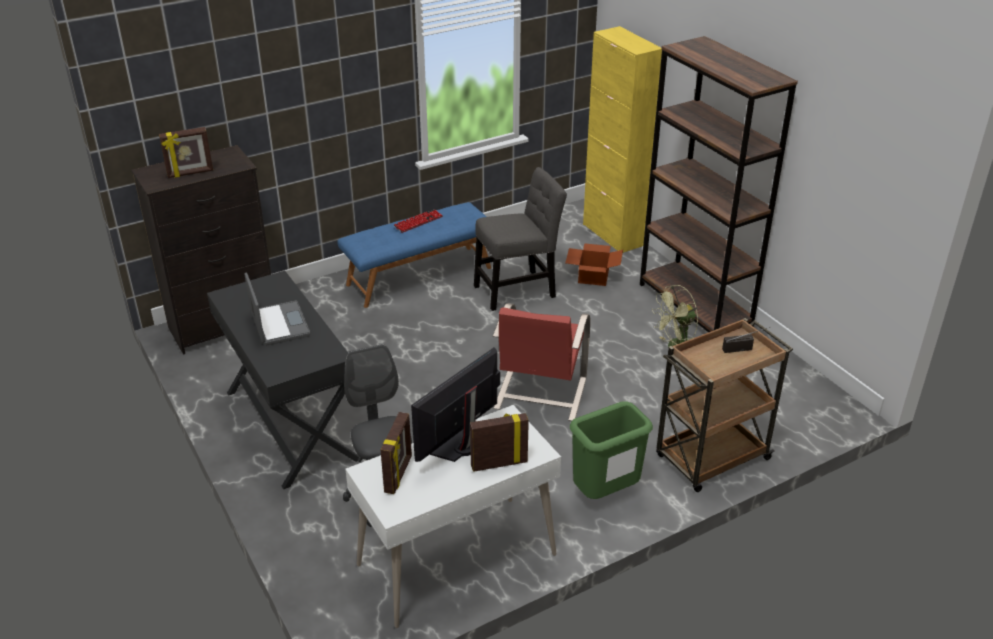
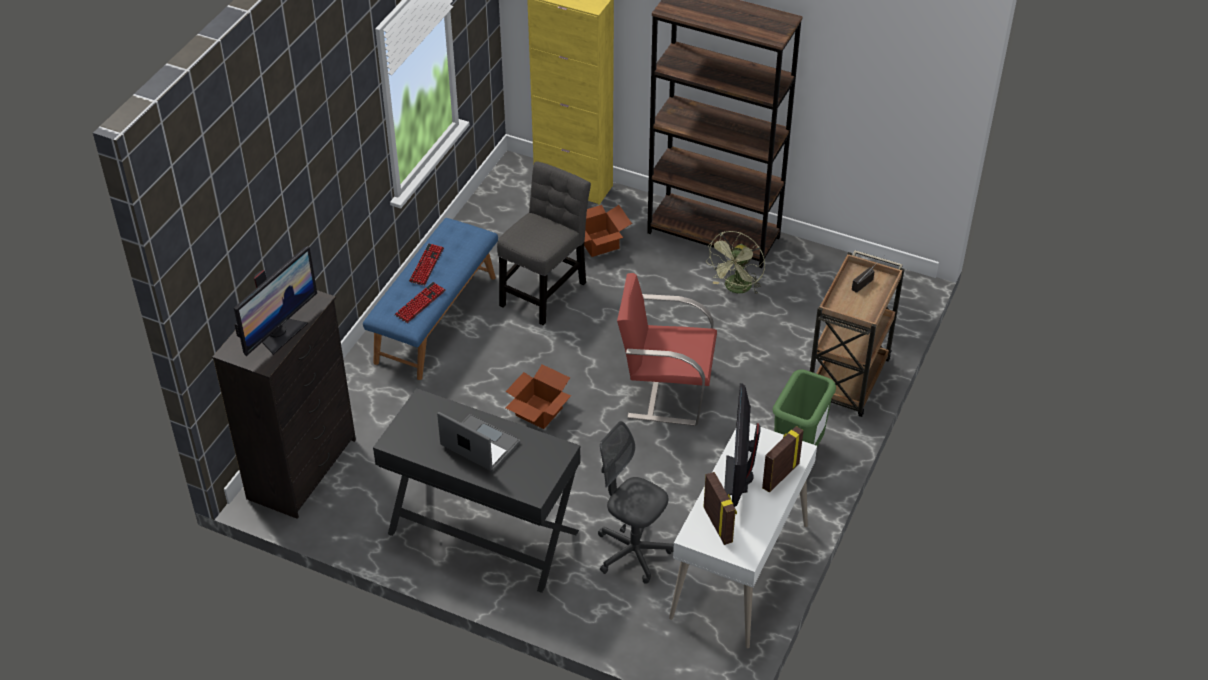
camera: 35 degrees left, 10 degrees up
picture frame [159,127,213,178] -> monitor [234,246,317,356]
red chair [493,303,590,421] -> red chair turned 120 degrees clockwise [617,273,717,426]
none -> keyboard [395,282,446,323]
none -> cardboard box [506,364,571,429]

